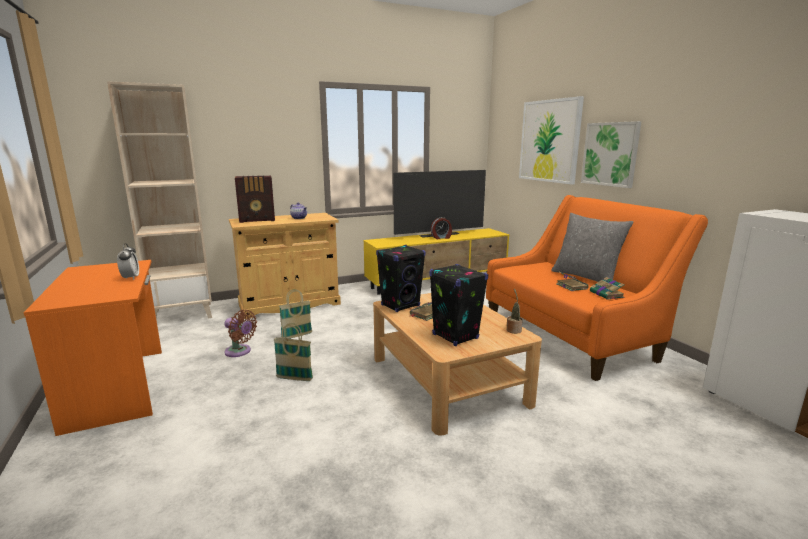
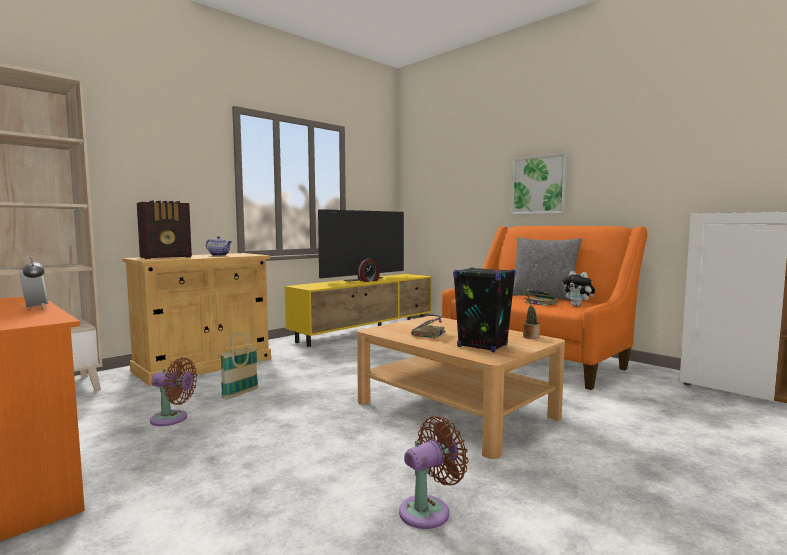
camera: 20 degrees left, 10 degrees down
basket [274,323,313,381] -> none
black speaker [376,245,426,312] -> none
picture [519,96,584,185] -> none
book [590,277,625,300] -> plush toy [562,271,595,306]
none -> brown fan [399,416,468,529]

